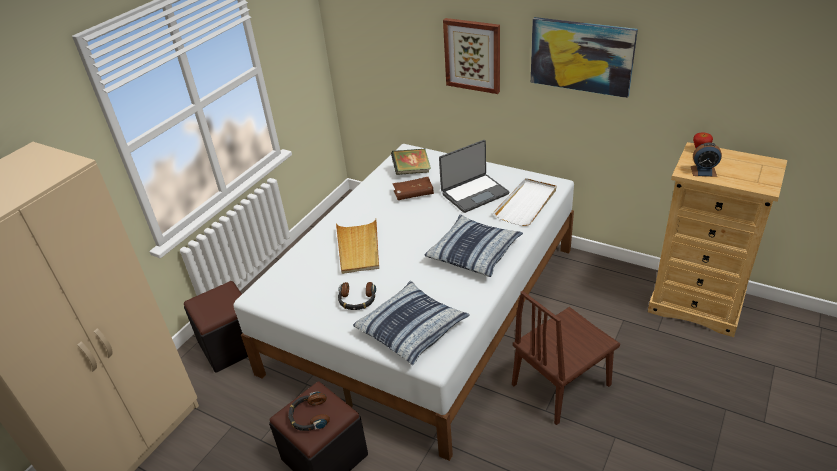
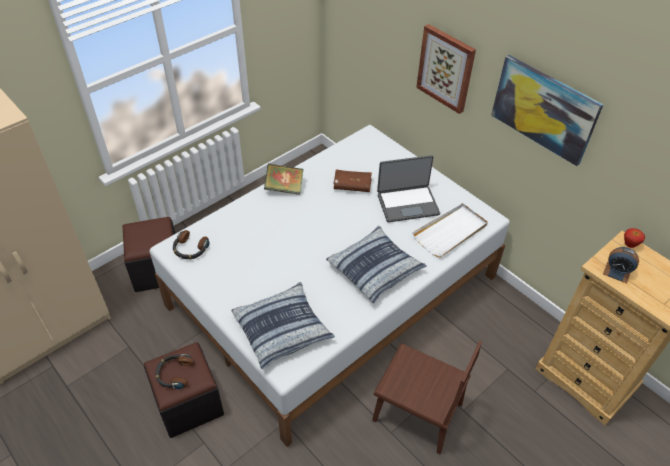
camera: 15 degrees right, 10 degrees up
beige tray [336,219,379,274] -> none
headphones [338,282,376,310] -> headphones moved to [173,230,210,260]
book [391,148,431,175] -> book moved to [264,163,304,195]
brown chair [512,291,620,425] -> brown chair turned 135 degrees counterclockwise [372,341,482,454]

